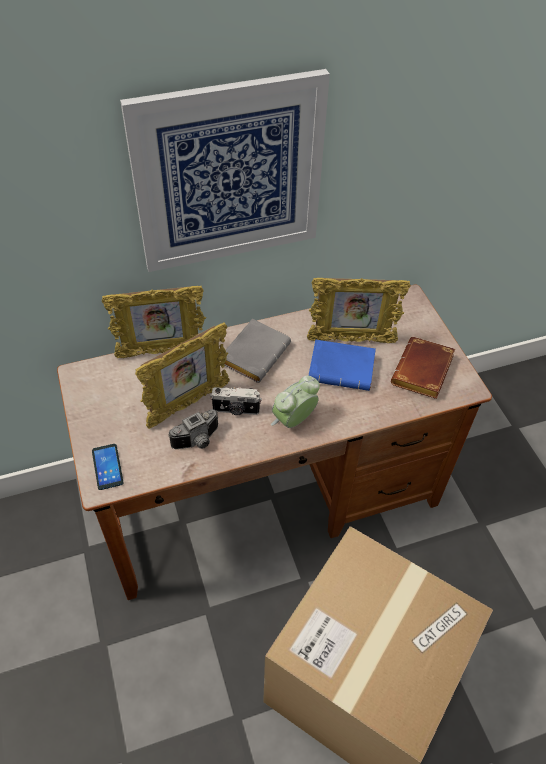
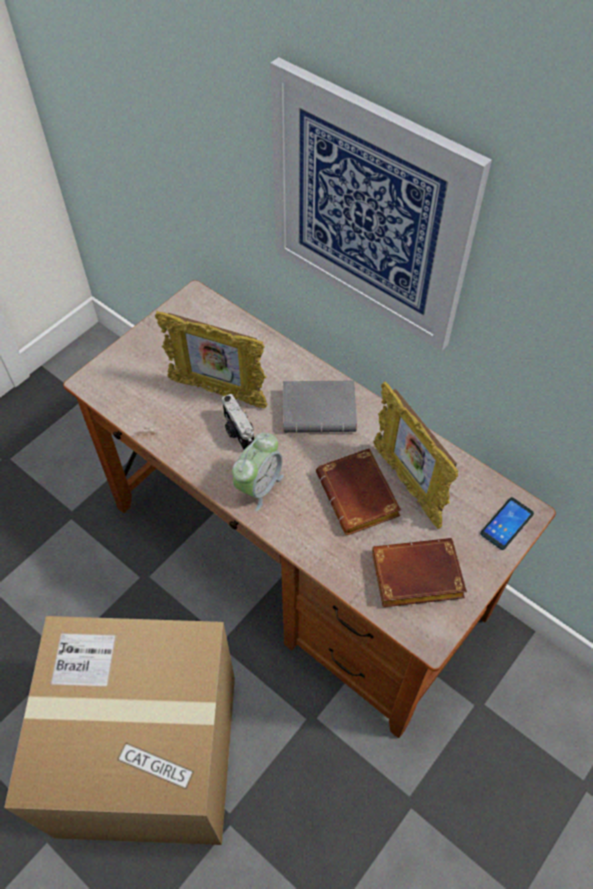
camera: 60 degrees right, 5 degrees up
phone [92,444,124,490] -> phone moved to [480,497,534,550]
picture frame [102,286,206,358] -> none
camera [168,409,218,449] -> none
alarm clock [271,376,320,428] -> alarm clock turned 105 degrees clockwise [232,433,284,511]
blue book [309,339,376,391] -> brown book [316,448,401,535]

